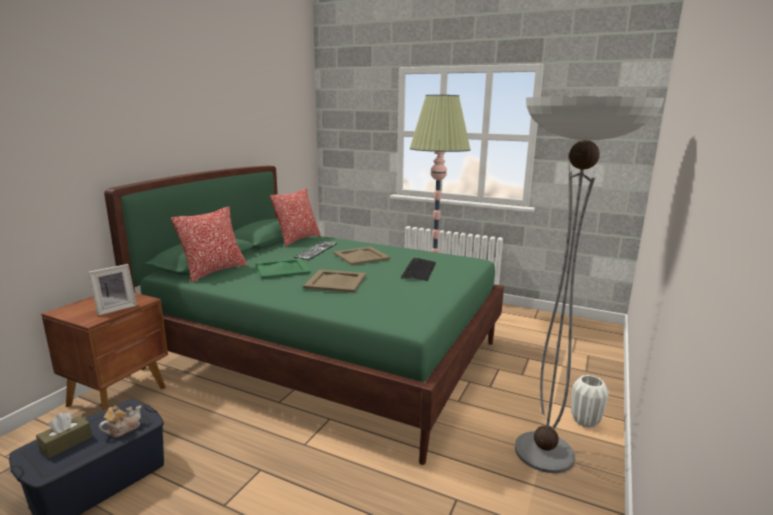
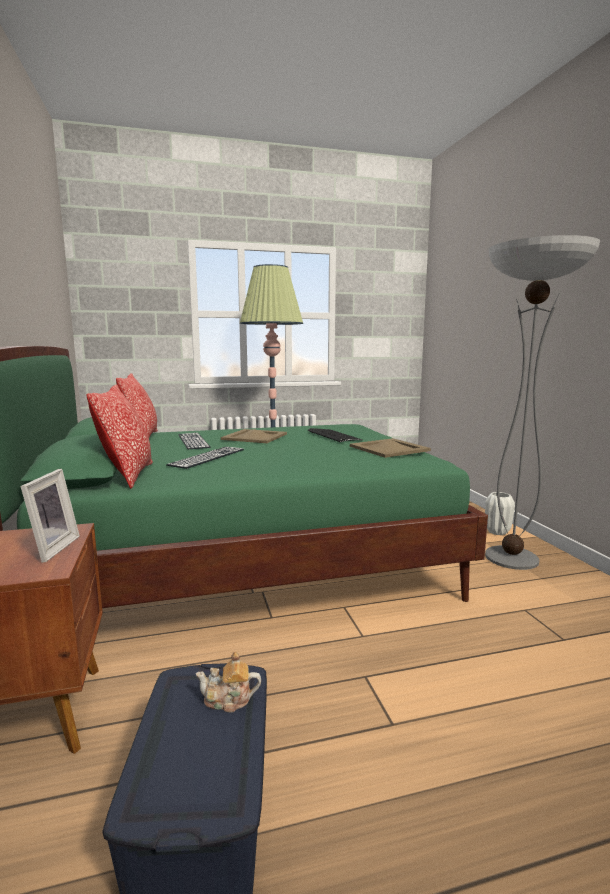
camera: 40 degrees left, 5 degrees down
brown tissue box [36,413,92,459] -> none
teapot [99,405,141,438] -> teapot turned 90 degrees counterclockwise [196,651,261,712]
green tray [256,258,311,279] -> keyboard [166,447,244,469]
beige tray [303,270,366,293] -> beige tray moved to [350,438,431,458]

